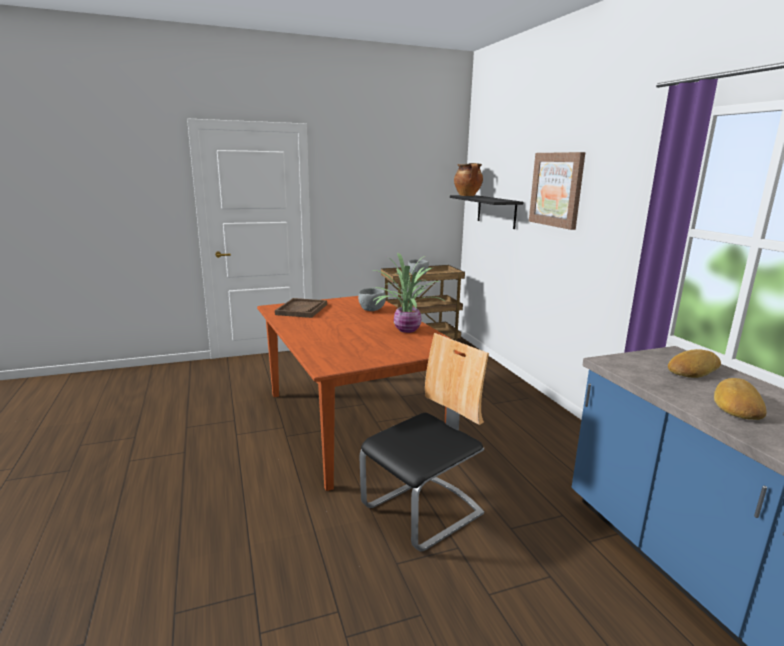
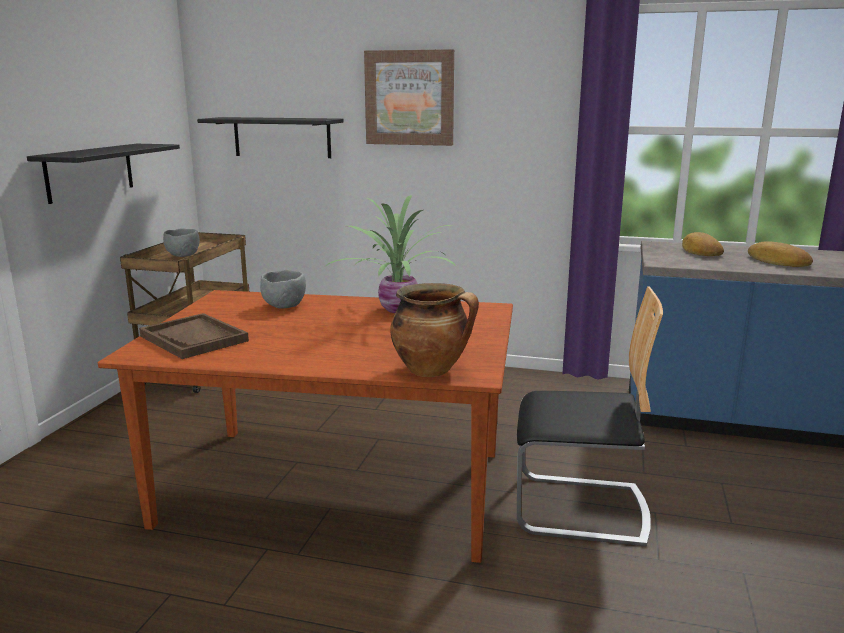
camera: 55 degrees left, 0 degrees up
chair [359,333,489,551] -> chair turned 105 degrees clockwise [517,286,663,546]
cooking pot [454,163,483,196] -> cooking pot moved to [390,283,479,377]
none -> black shelf [27,144,180,204]

